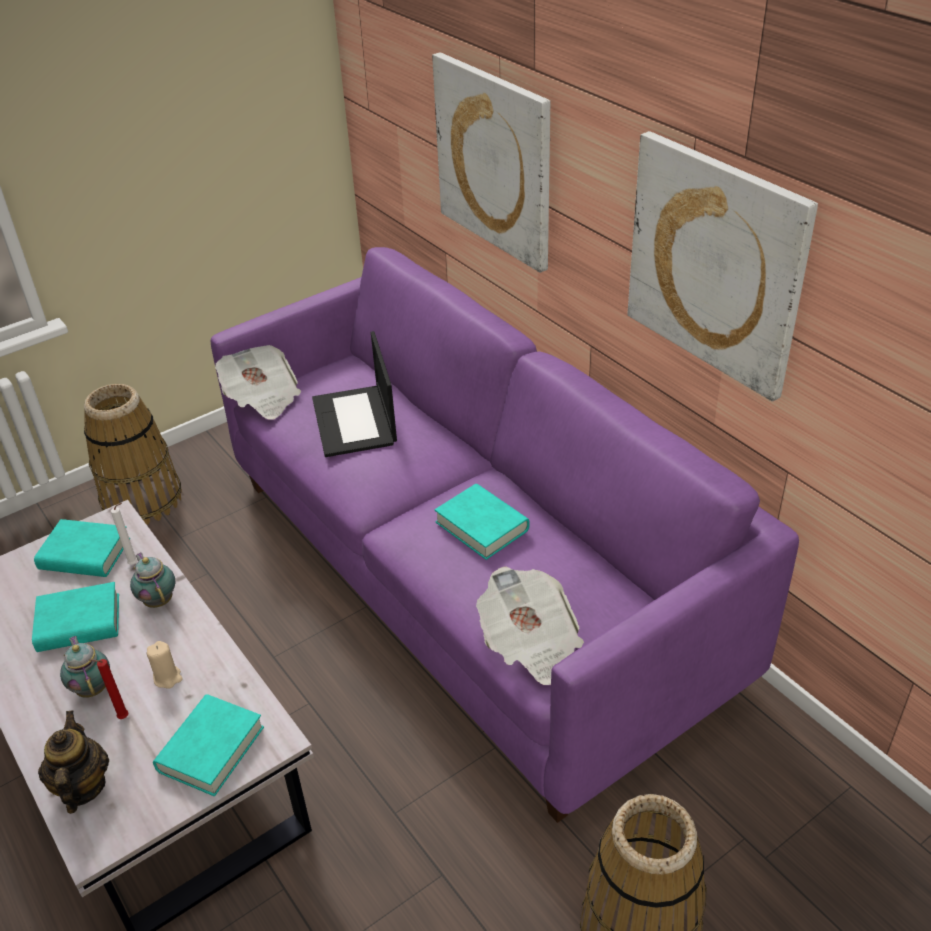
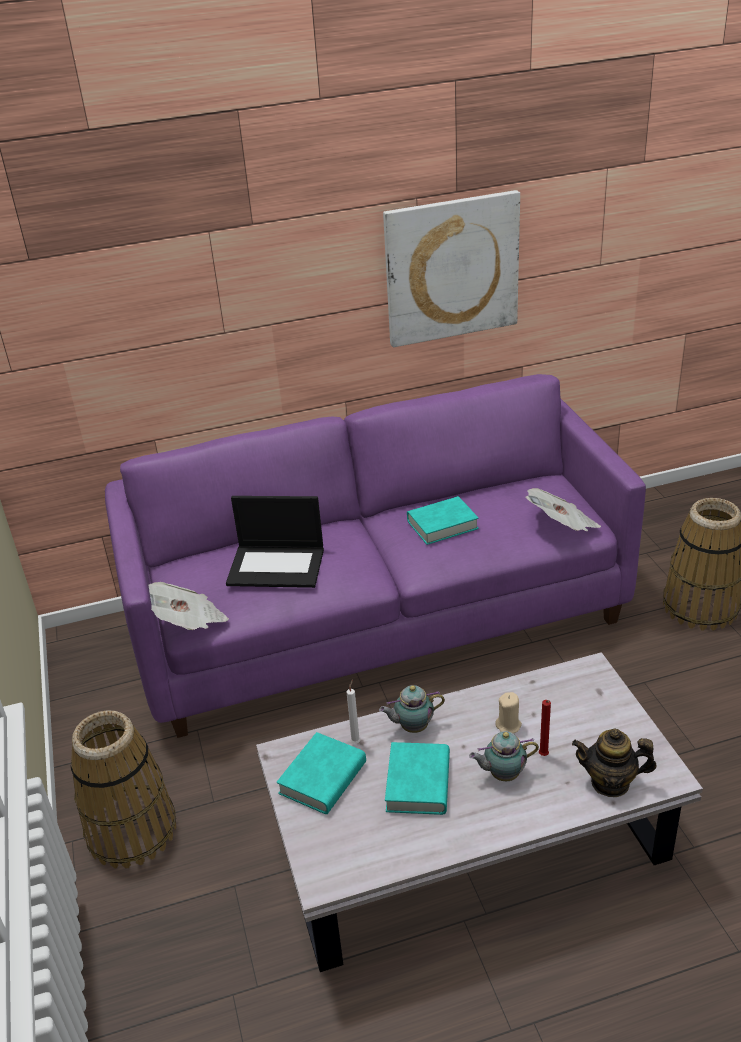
camera: 70 degrees left, 5 degrees down
turquoise book [153,694,264,796] -> none
picture [432,52,550,273] -> none

